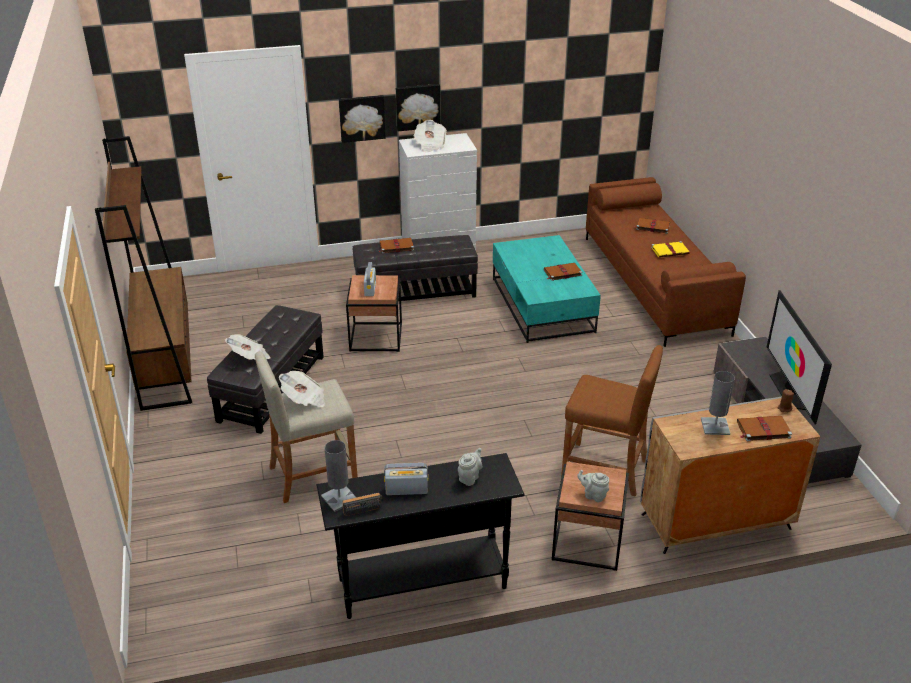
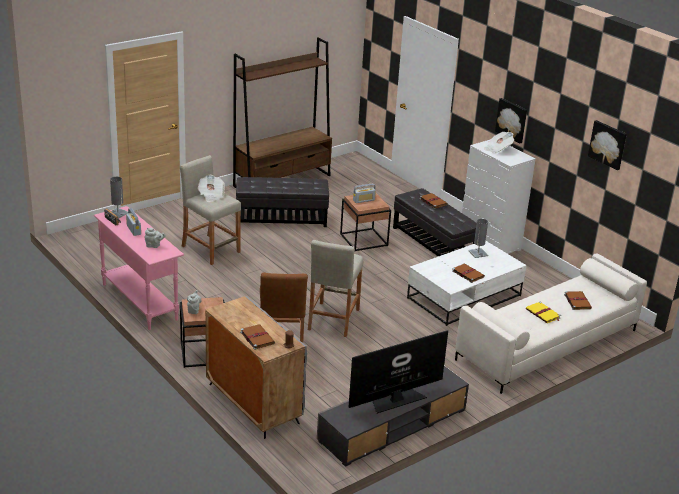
camera: 65 degrees right, 5 degrees down
newspaper [225,334,271,360] -> none
black console table [317,453,525,619] -> pink console table [94,206,184,330]
picture [339,95,386,143] -> picture moved to [588,120,627,170]
turquoise coffee table [493,235,601,343] -> white coffee table [407,241,526,326]
brown sofa [586,177,746,347] -> white sofa [455,253,647,394]
grey table lamp [701,371,735,435] -> grey table lamp moved to [468,219,488,258]
none -> beige stool [308,240,363,337]

